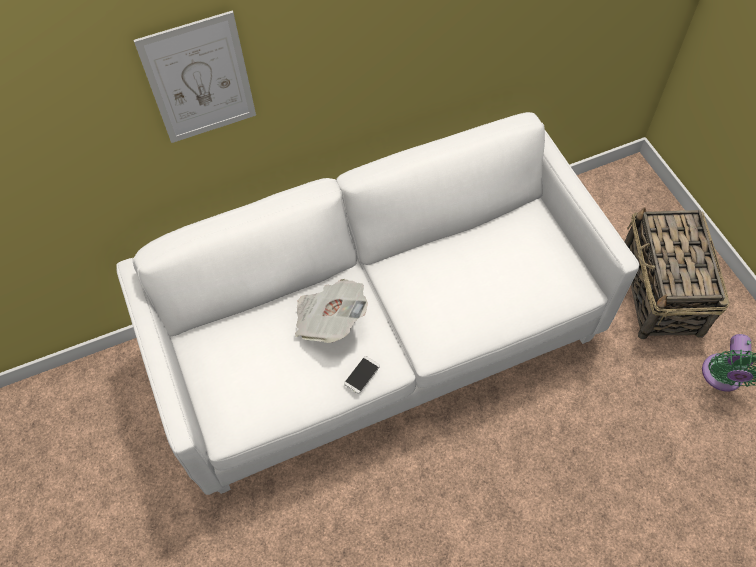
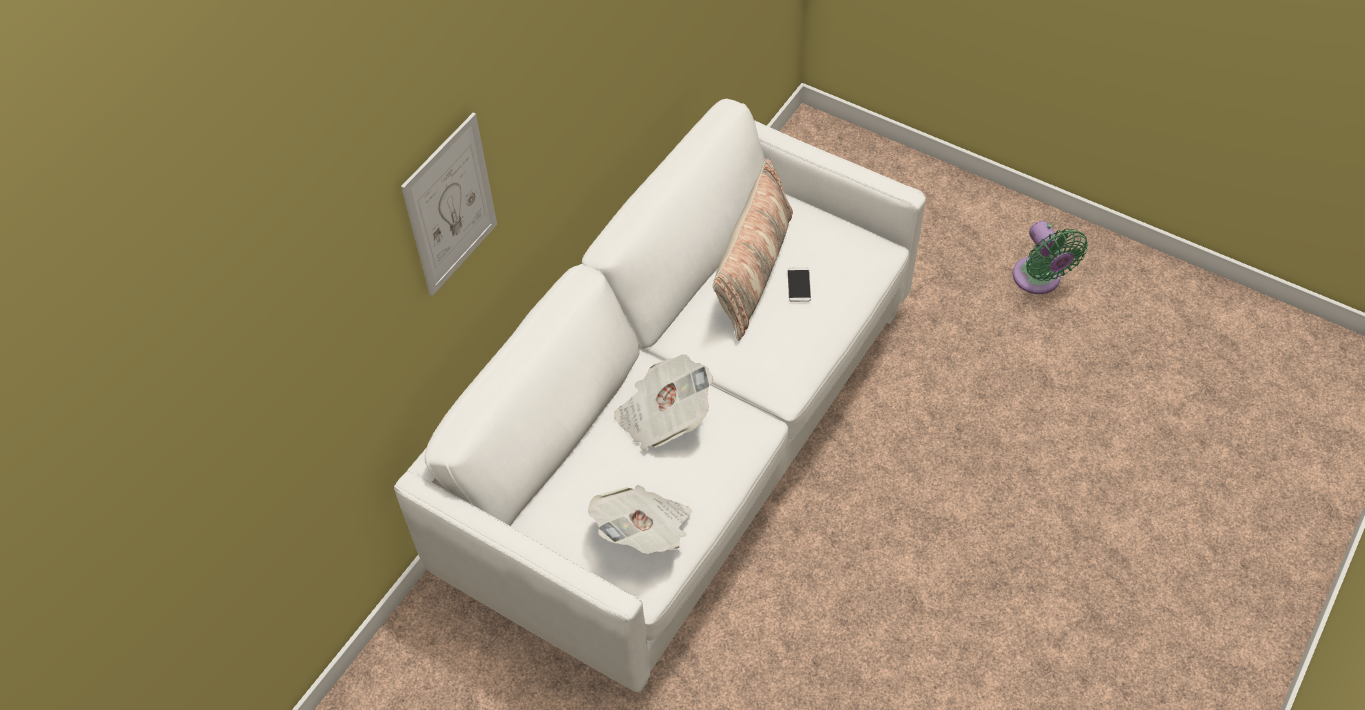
camera: 35 degrees left, 5 degrees down
phone [344,356,380,394] -> phone moved to [787,267,811,302]
basket [625,207,729,339] -> none
none -> newspaper [588,485,692,554]
none -> pillow [713,158,793,341]

